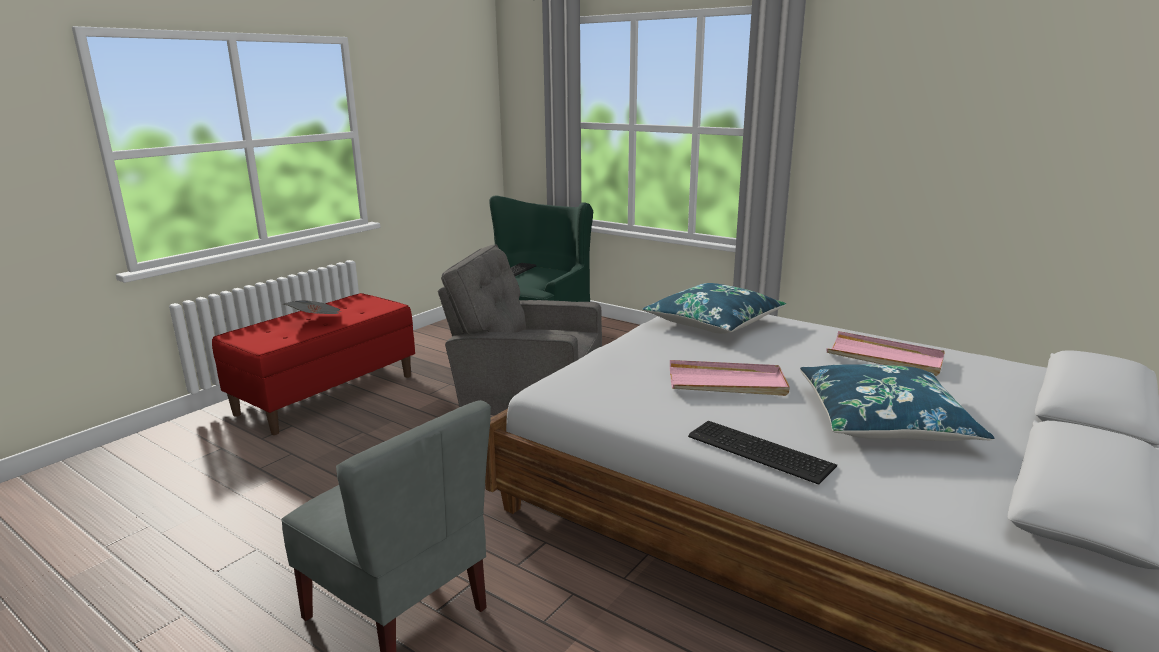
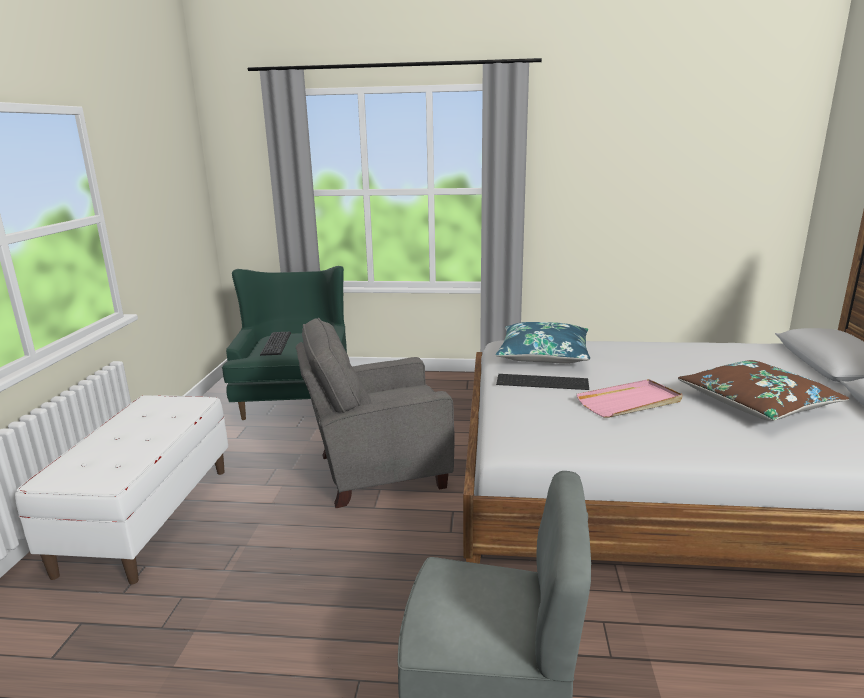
camera: 30 degrees left, 0 degrees up
red bench [212,293,415,435] -> white bench [15,395,228,585]
newspaper [283,300,342,314] -> none
keyboard [688,421,837,485] -> keyboard moved to [496,374,589,390]
blue pillow [800,364,995,441] -> brown pillow [678,360,849,421]
pink tray [826,331,945,376] -> none

